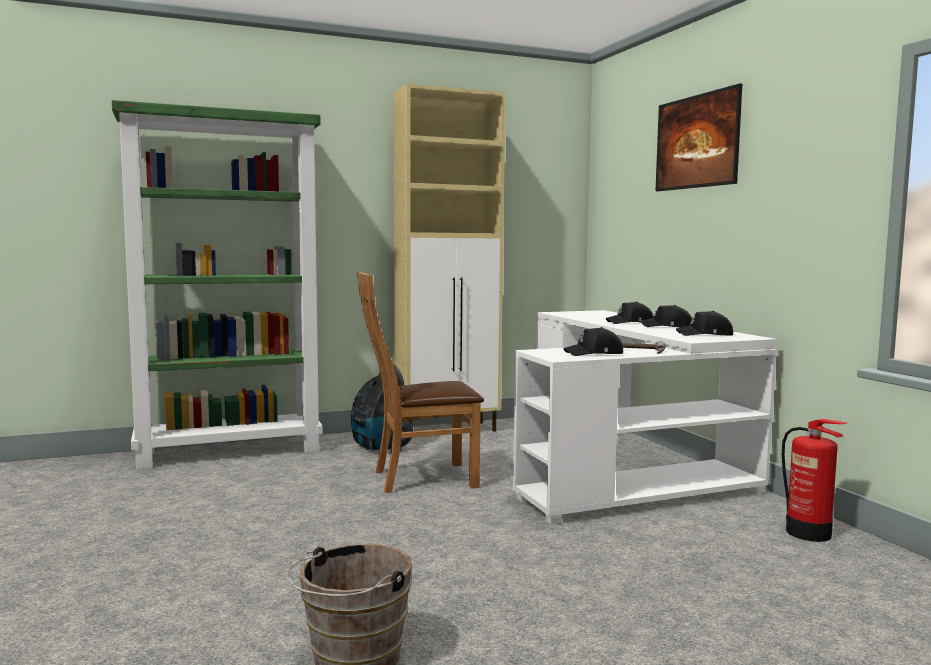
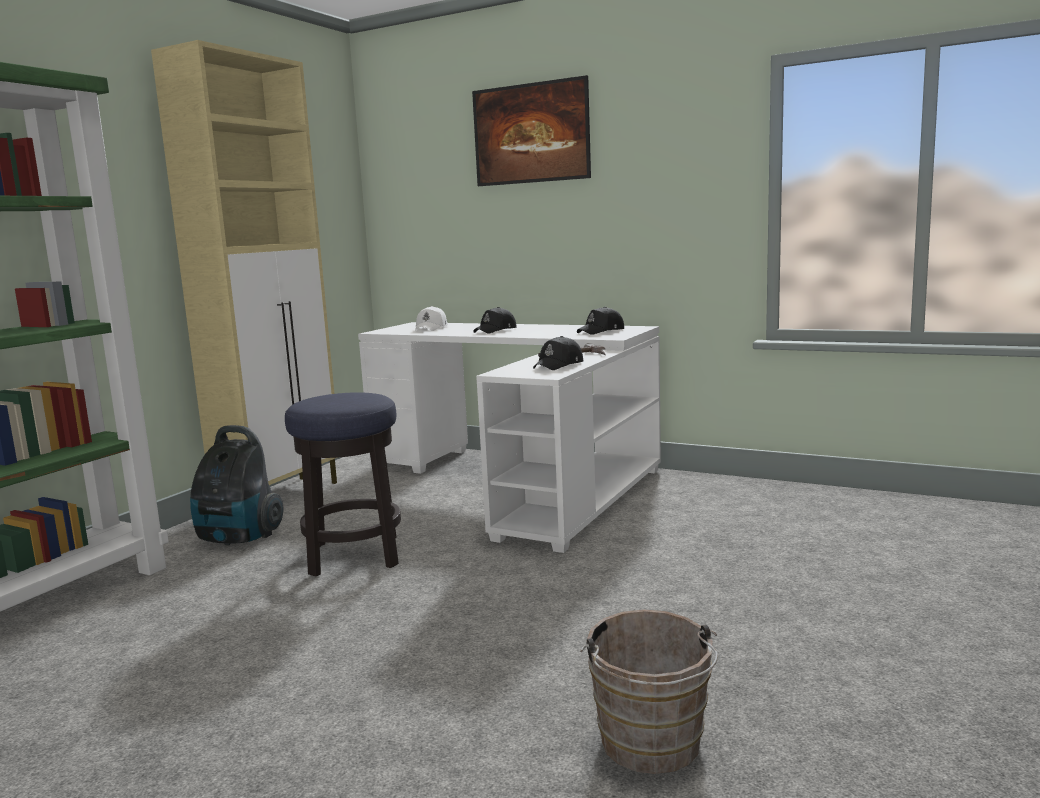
camera: 40 degrees left, 5 degrees up
brown chair [357,271,484,493] -> stool [285,392,401,576]
black cap [640,305,692,327] -> none
fire extinguisher [782,419,846,542] -> none
none -> white cap [416,306,448,331]

